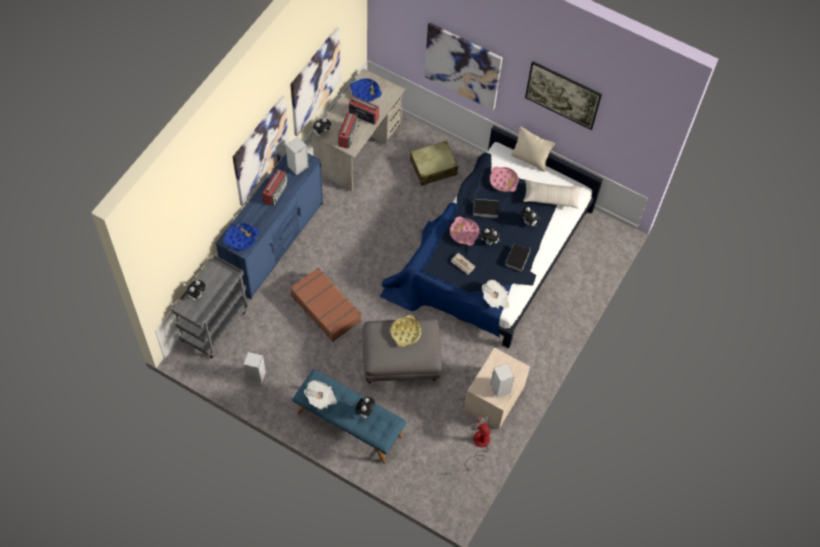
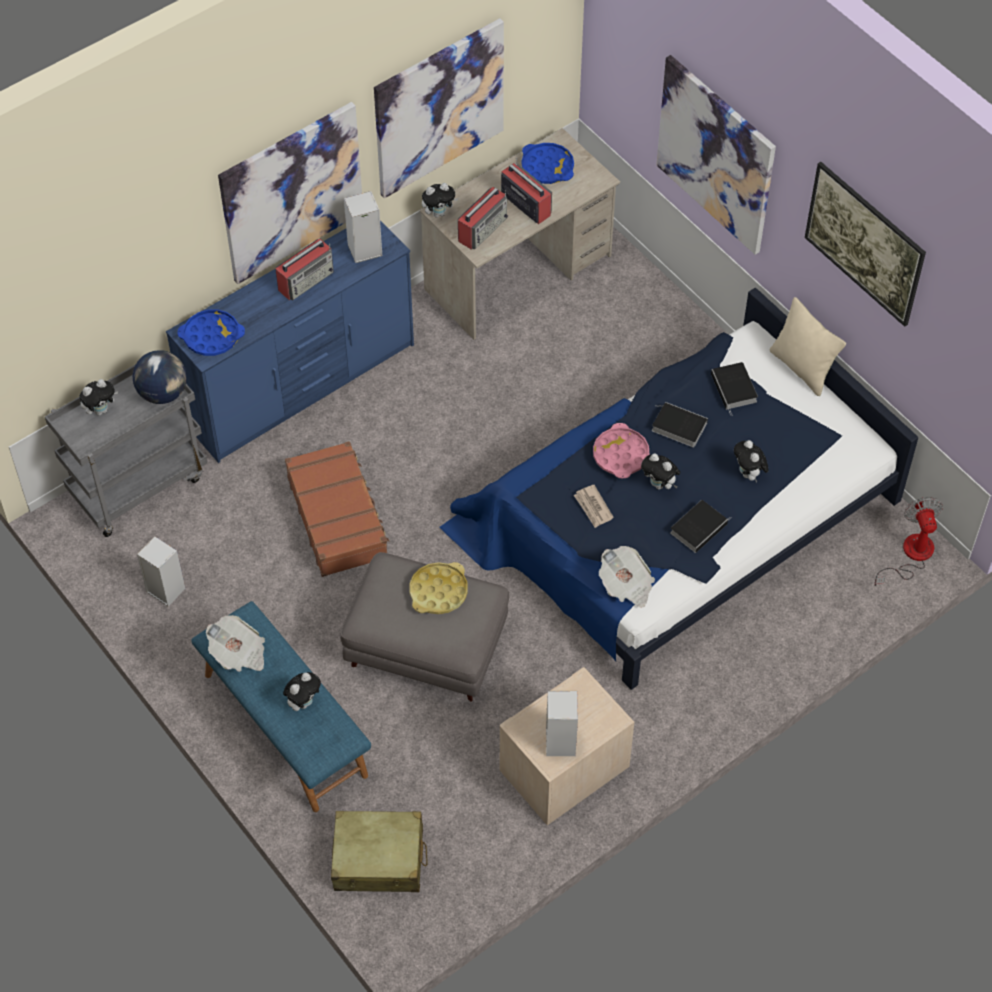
camera: 25 degrees right, 5 degrees down
beige suitcase [410,141,458,186] -> beige suitcase moved to [331,811,428,892]
fan [465,415,491,472] -> fan moved to [875,497,943,586]
pink tray [490,166,519,192] -> book [711,362,758,416]
beige pillow [523,179,581,209] -> none
none -> globe [133,350,187,404]

